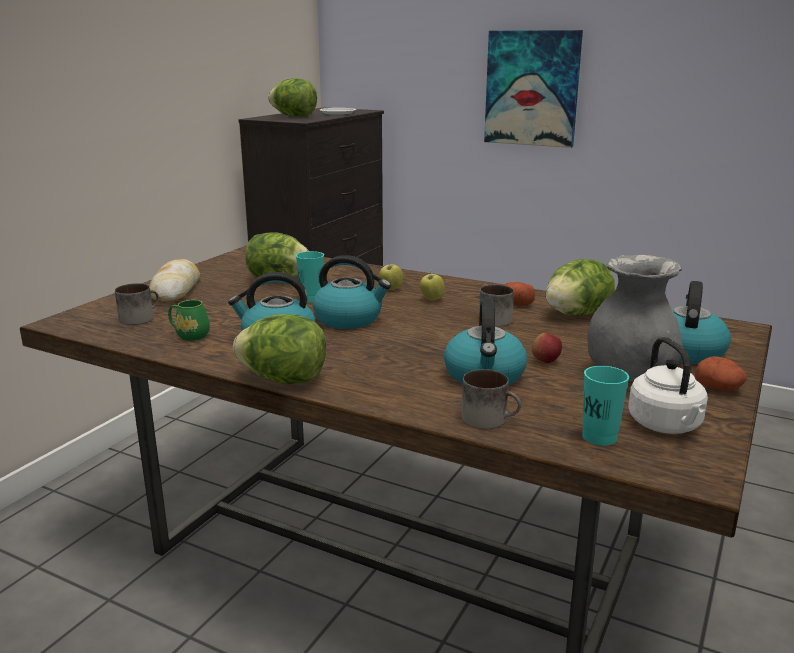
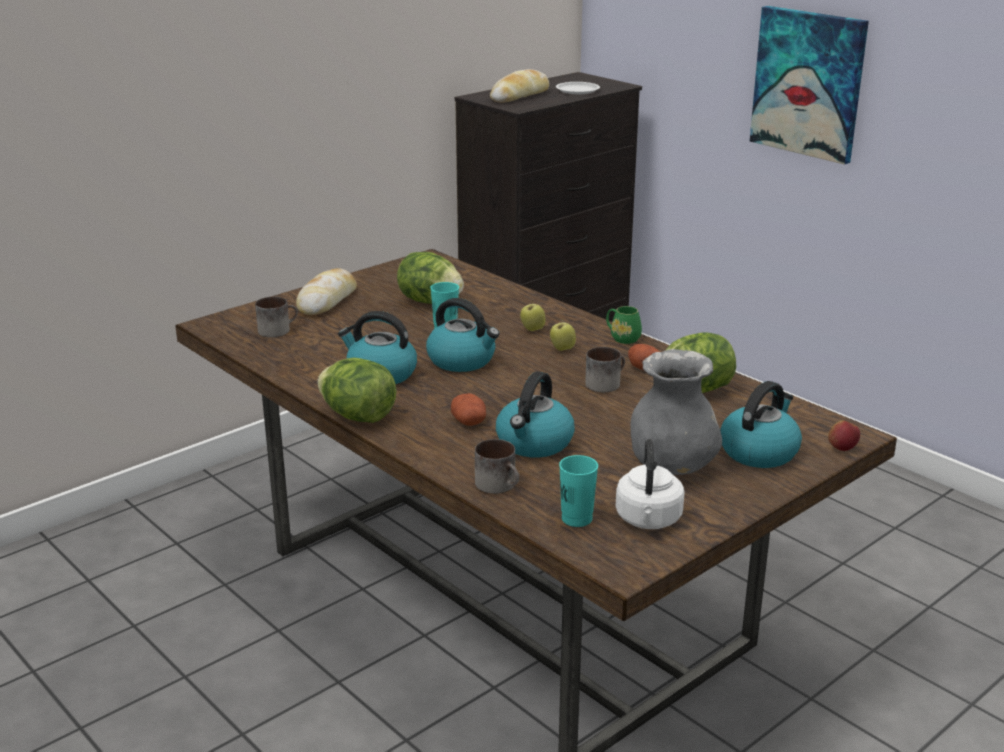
camera: 20 degrees right, 5 degrees up
green mug [168,300,210,341] -> green mug moved to [606,306,642,344]
lettuce [268,78,317,117] -> bread [490,69,549,103]
apple [532,333,562,363] -> apple moved to [828,420,860,451]
potato [695,356,747,391] -> potato moved to [451,393,486,426]

